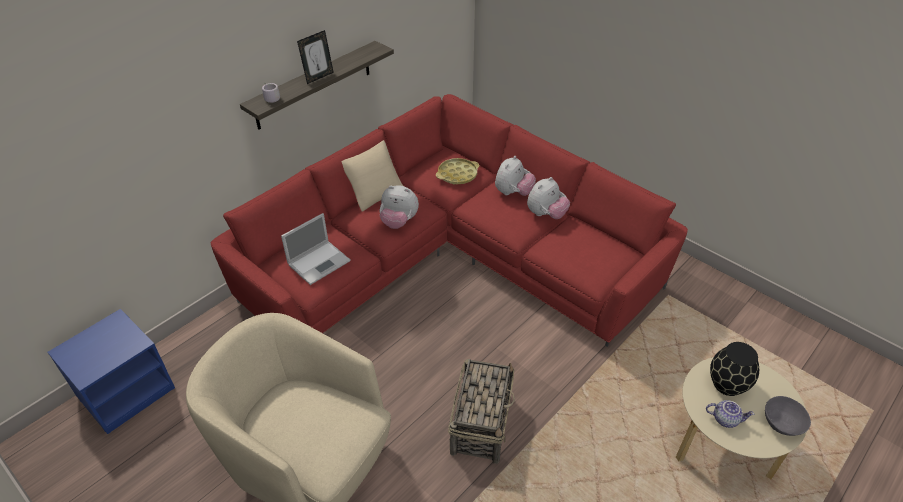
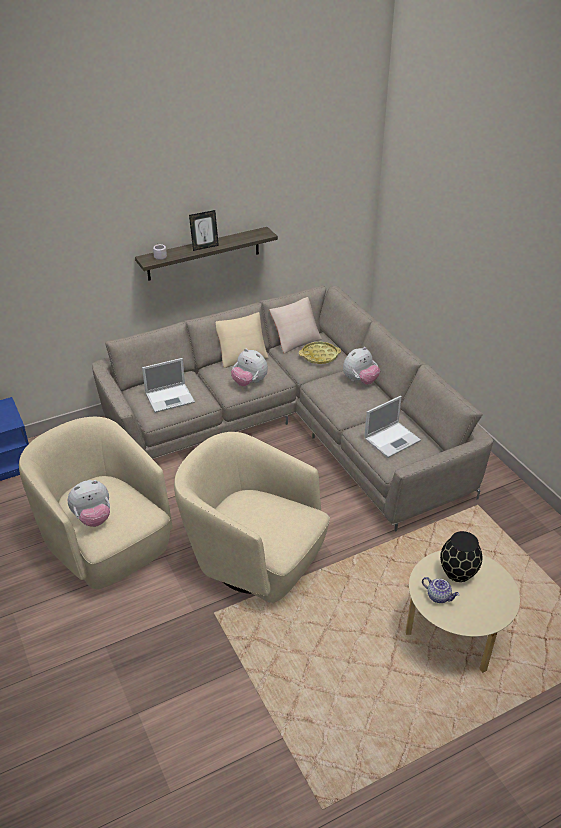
camera: 20 degrees right, 5 degrees down
red sofa [211,94,688,347] -> beige sofa [92,285,493,531]
basket [448,359,515,464] -> beige armchair [174,432,330,603]
plush toy [527,177,570,219] -> plush toy moved to [68,480,110,527]
grey bowl [765,396,811,436] -> none
none -> beige pillow [269,297,322,354]
none -> laptop [364,396,421,458]

